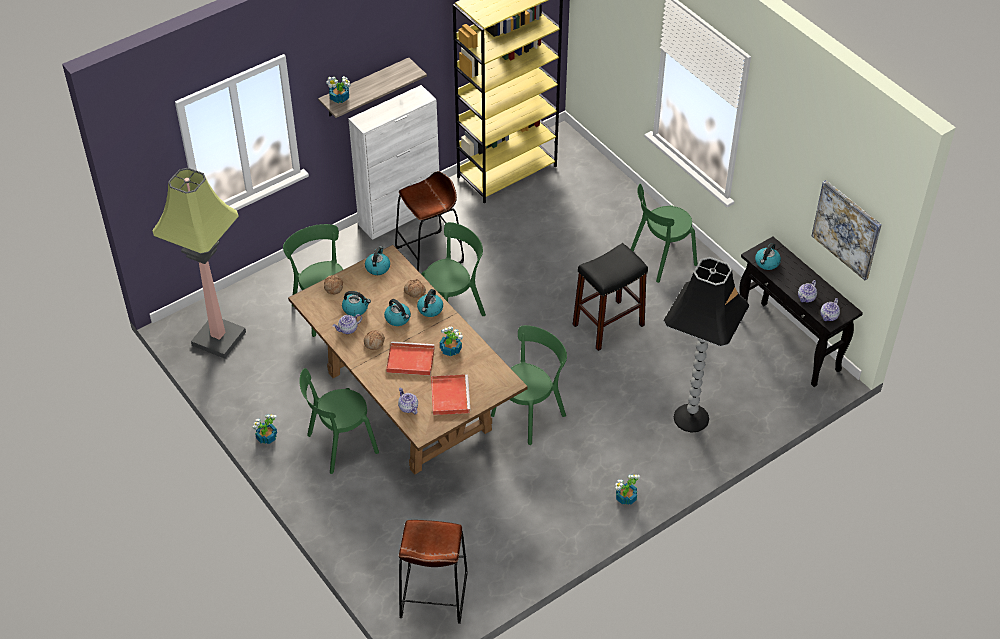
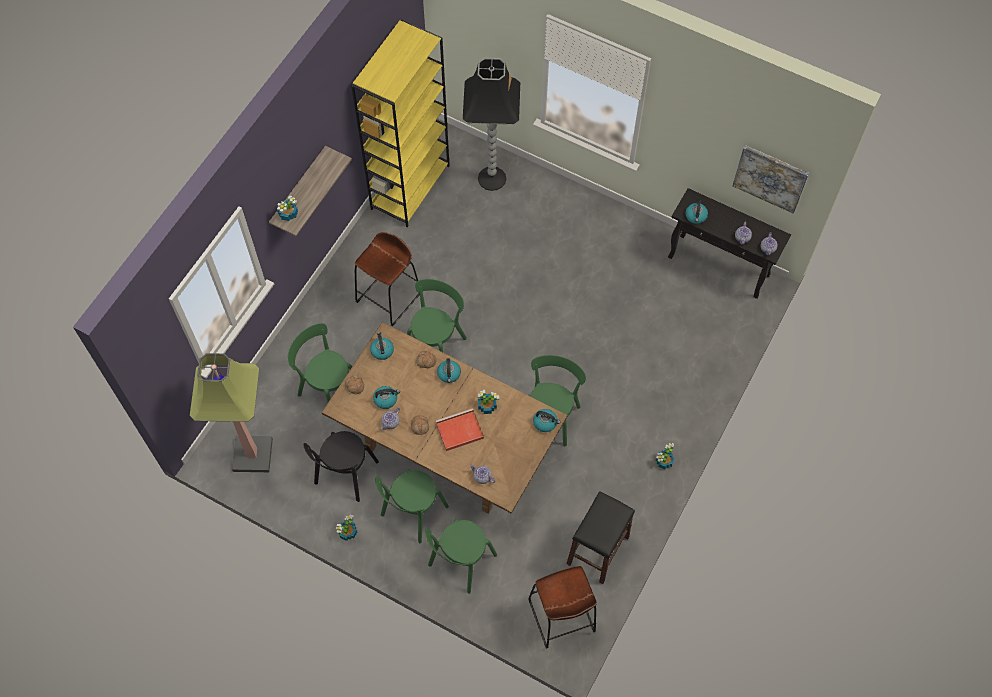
camera: 25 degrees left, 15 degrees up
white cabinet [348,85,439,240] -> none
kettle [384,299,411,326] -> kettle moved to [533,409,561,432]
red tray [431,374,471,415] -> none
black stool [573,243,648,351] -> black stool moved to [567,491,635,584]
green chair [631,184,697,283] -> green chair moved to [425,519,497,594]
black floor lamp [663,257,750,433] -> black floor lamp moved to [462,58,521,191]
none -> black chair [303,431,379,502]

